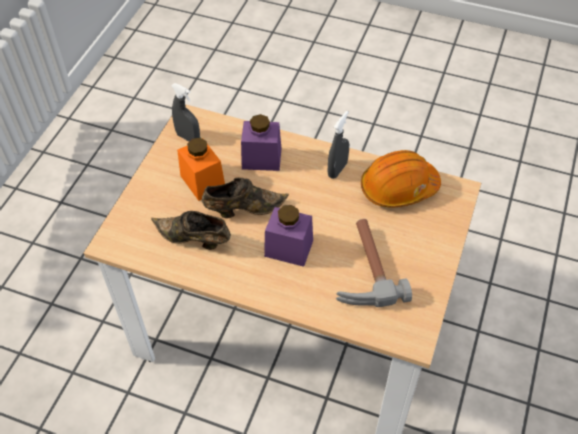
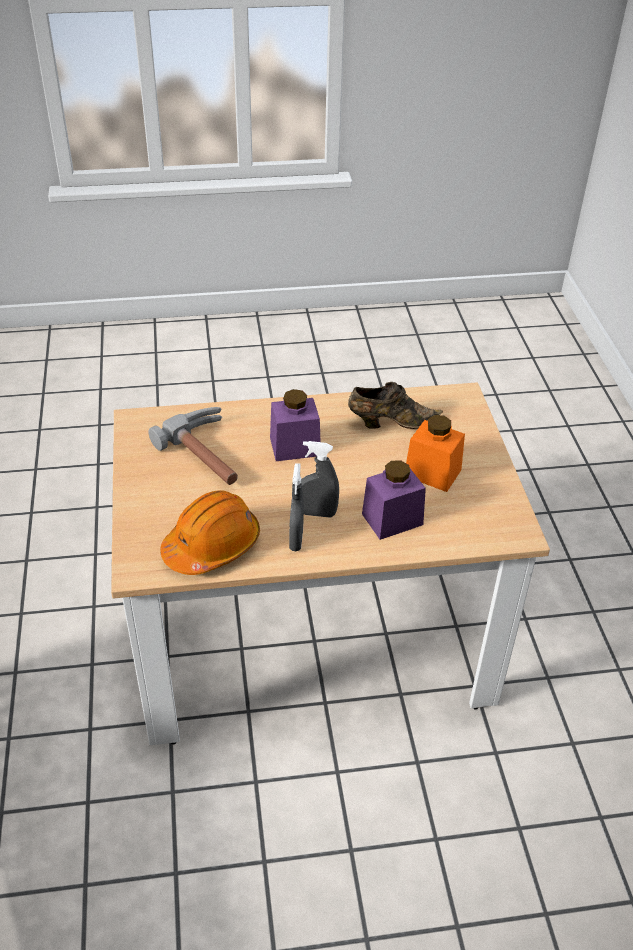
camera: 150 degrees right, 10 degrees down
grey spray bottle [171,83,200,141] -> grey spray bottle moved to [301,441,339,518]
brown shoe [202,177,289,218] -> none

